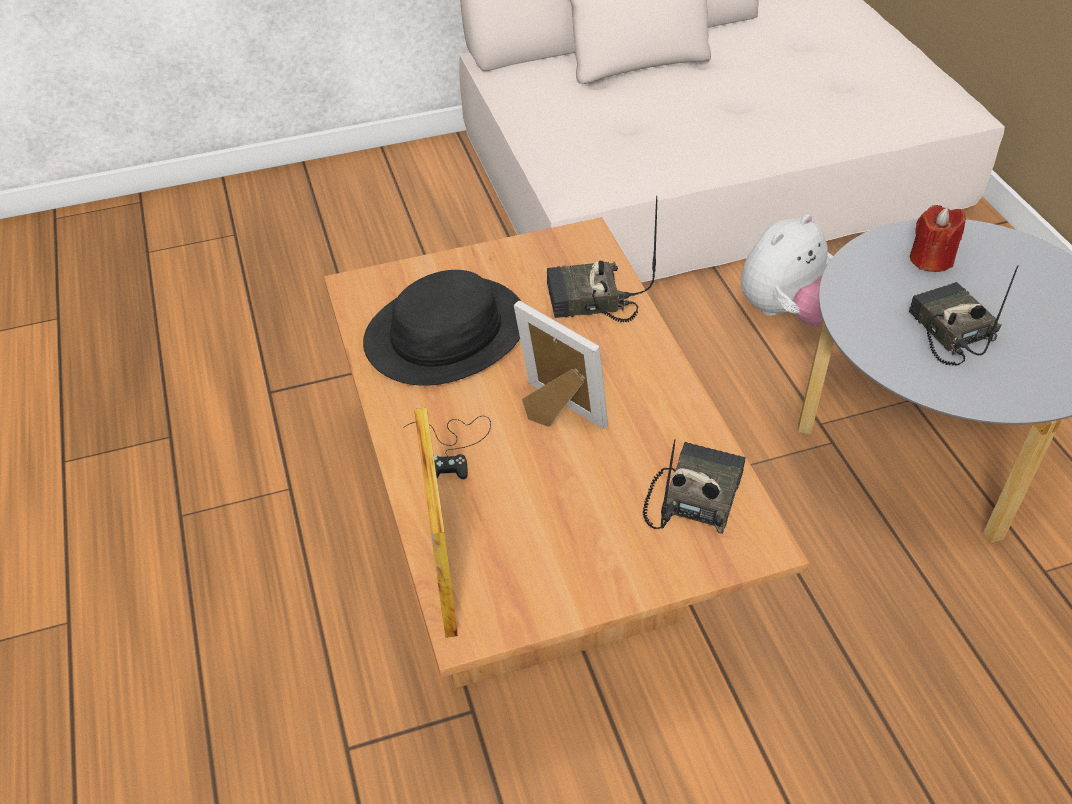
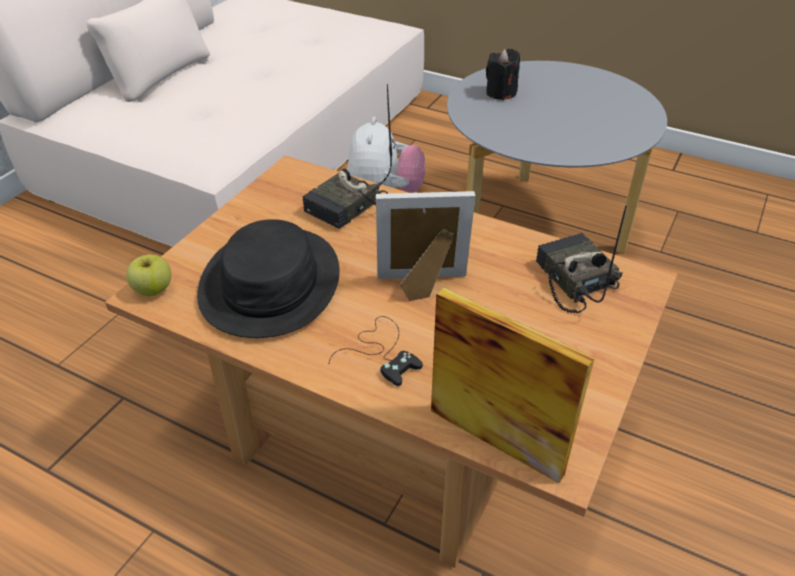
camera: 45 degrees left, 5 degrees down
radio [909,265,1019,366] -> none
red candle [910,205,966,272] -> black candle [486,49,520,100]
none -> apple [126,255,171,296]

